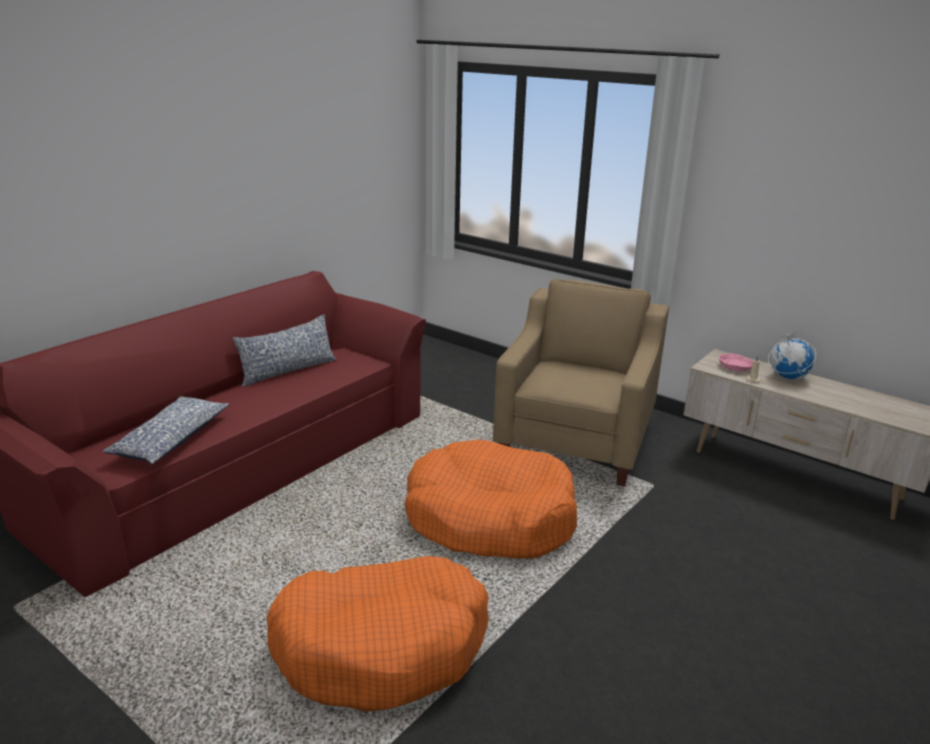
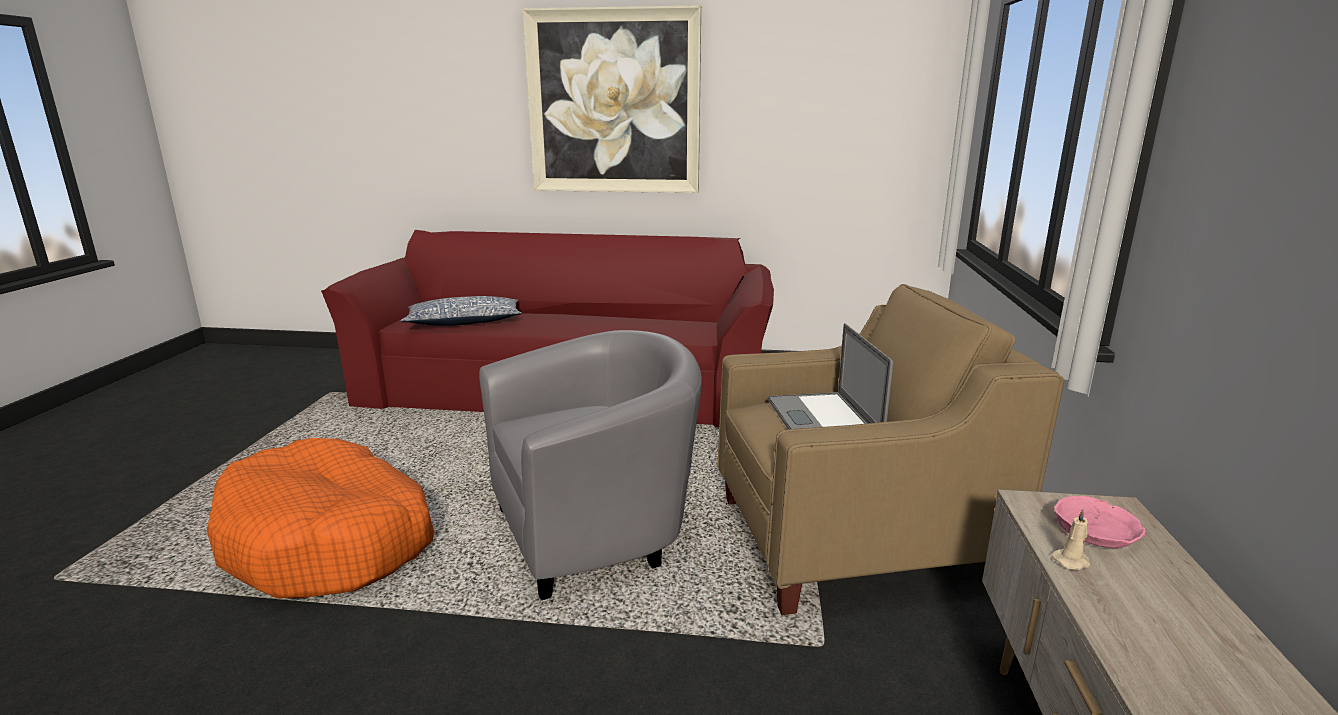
camera: 60 degrees right, 5 degrees down
pillow [232,314,337,387] -> none
orange dog bed [405,440,577,559] -> grey armchair [479,330,702,600]
globe [768,332,816,379] -> none
none -> picture [523,5,701,193]
none -> laptop [768,323,893,429]

